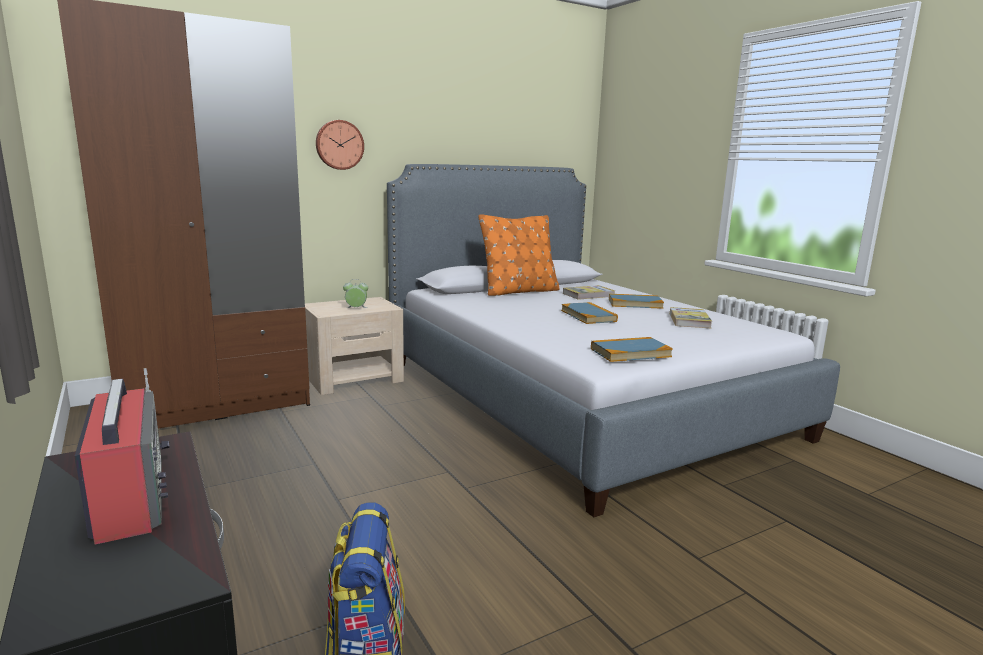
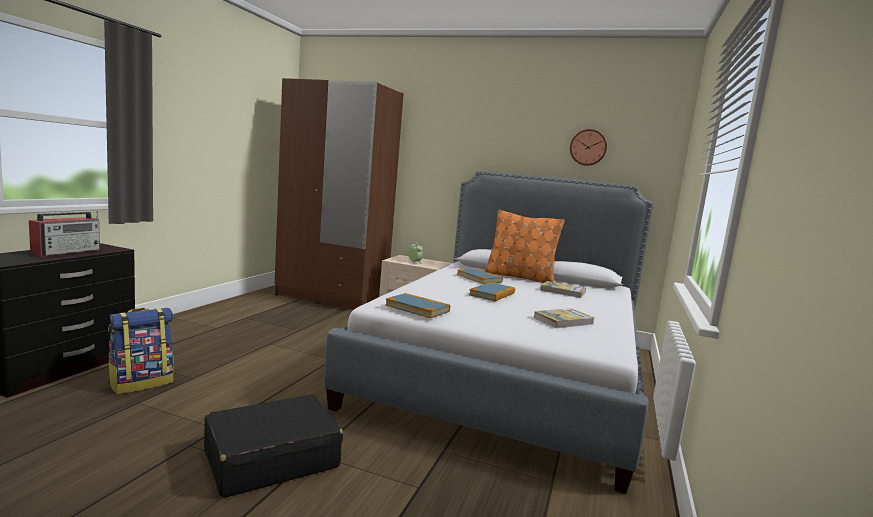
camera: 50 degrees right, 5 degrees down
wall clock [316,120,364,170] -> wall clock moved to [570,129,607,166]
book [609,294,664,309] -> book moved to [457,268,503,284]
none -> black suitcase [204,394,343,498]

